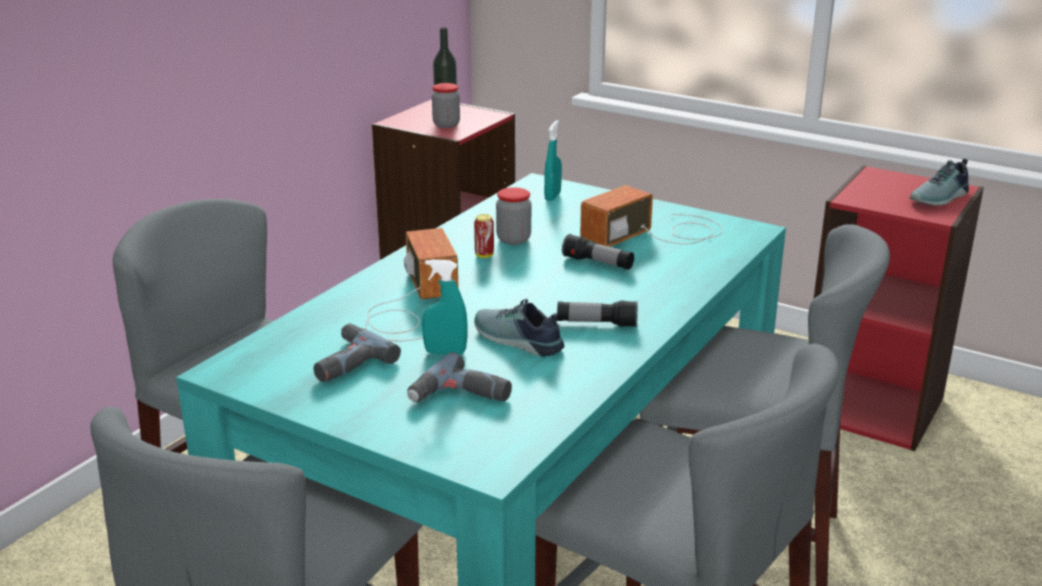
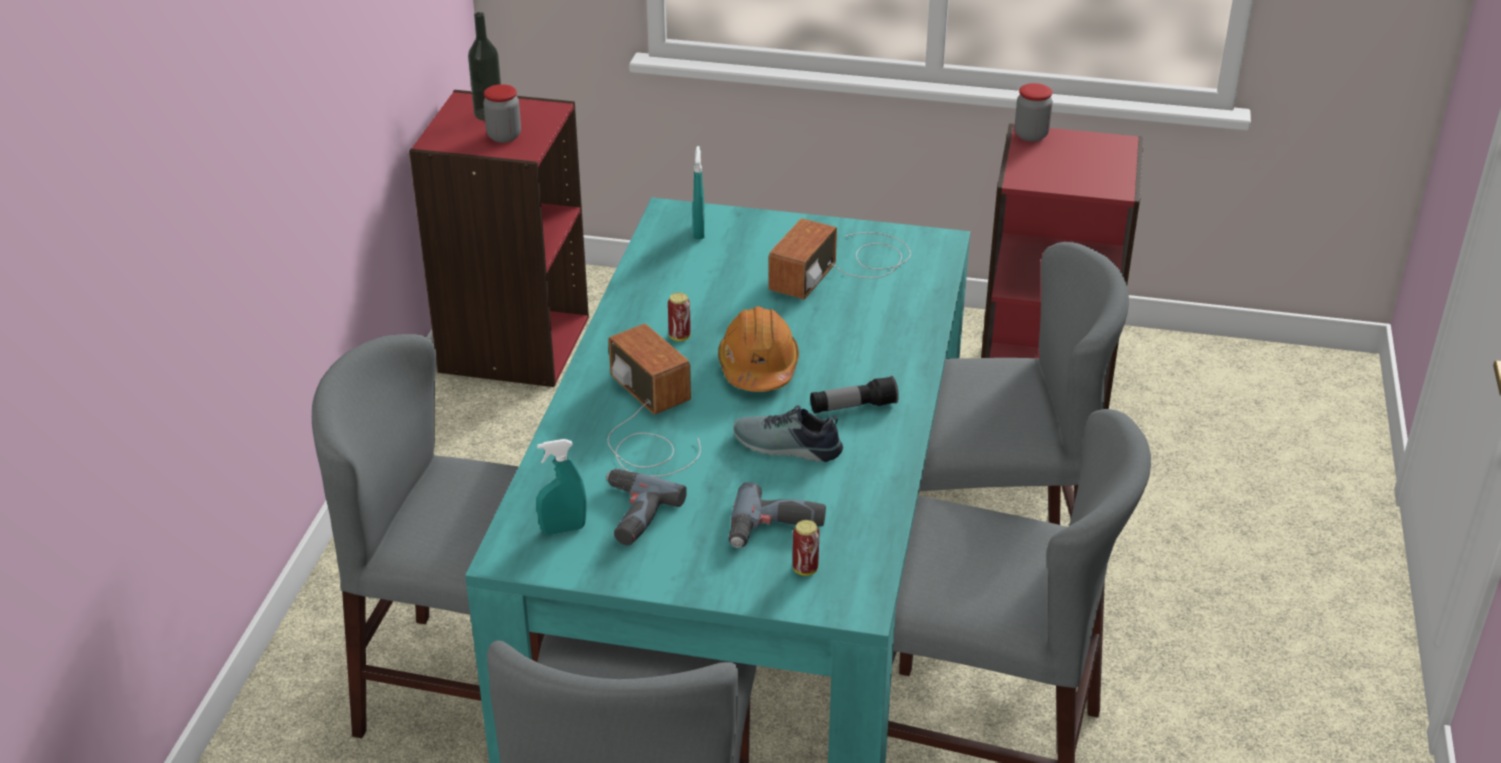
camera: 20 degrees left, 10 degrees up
turquoise spray bottle [422,259,467,354] -> turquoise spray bottle moved to [536,439,586,535]
jar [496,187,531,245] -> jar moved to [1015,83,1053,141]
flashlight [562,234,634,270] -> none
shoe [909,158,969,205] -> none
none -> orange hard hat [718,306,799,392]
none -> can [793,520,819,576]

